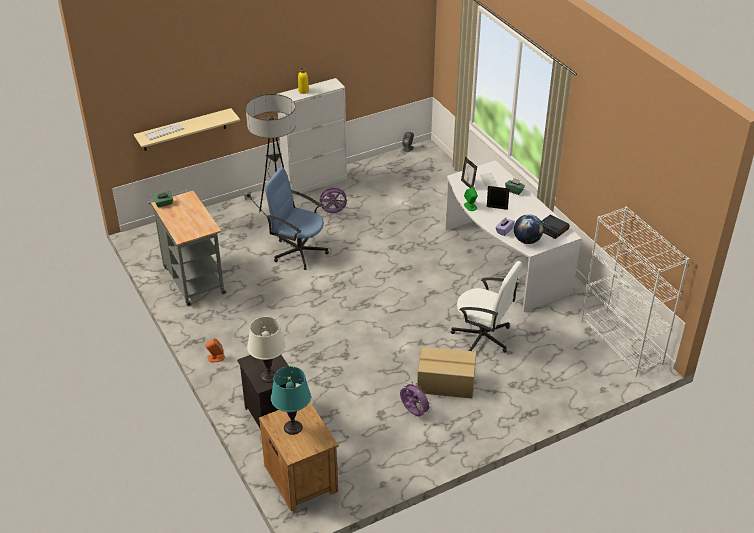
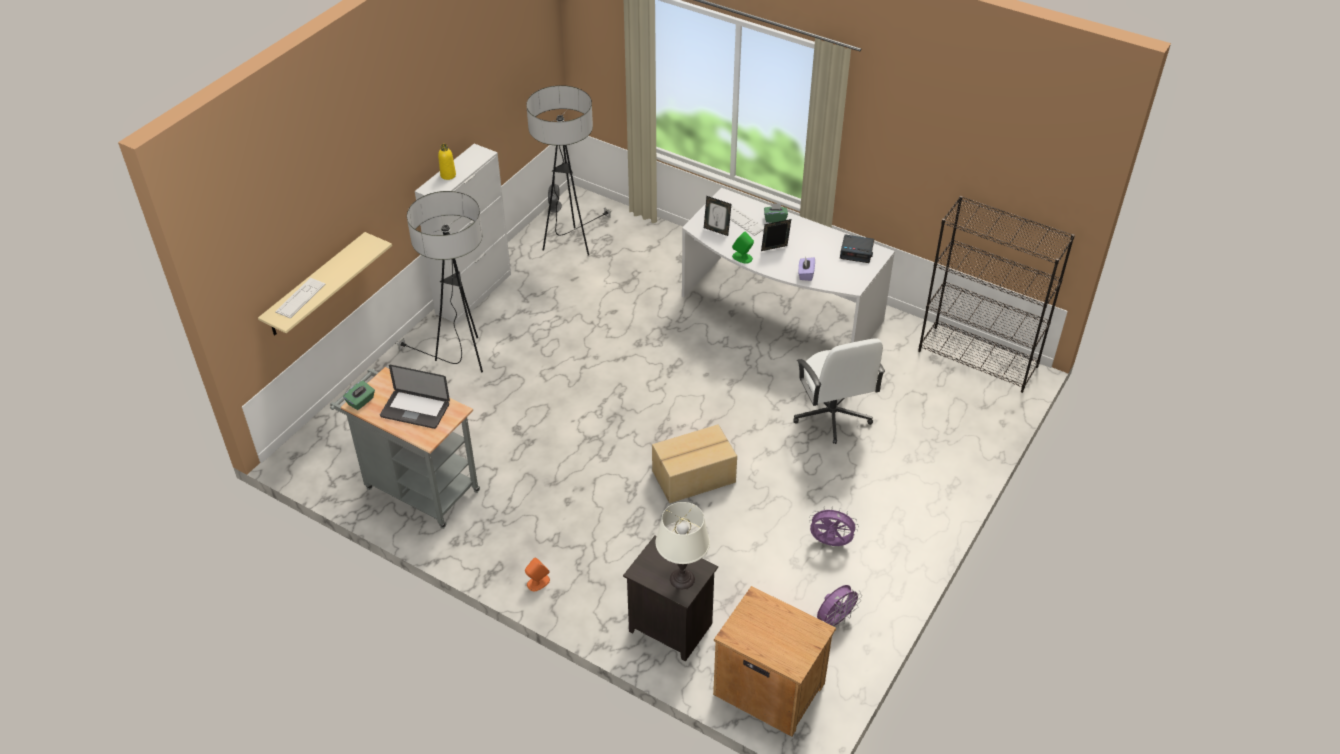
camera: 30 degrees left, 5 degrees up
blue office chair [265,167,329,270] -> none
turquoise table lamp [271,366,311,435] -> none
purple fan [319,188,349,215] -> purple fan moved to [817,585,862,628]
cardboard box [417,347,477,398] -> cardboard box moved to [652,424,737,503]
white office chair [451,261,522,353] -> white office chair turned 75 degrees clockwise [793,338,885,444]
globe [514,214,544,244] -> none
white bookcase [581,207,689,377] -> black bookcase [918,196,1075,393]
none -> laptop [380,365,450,429]
none -> floor lamp [526,85,611,256]

